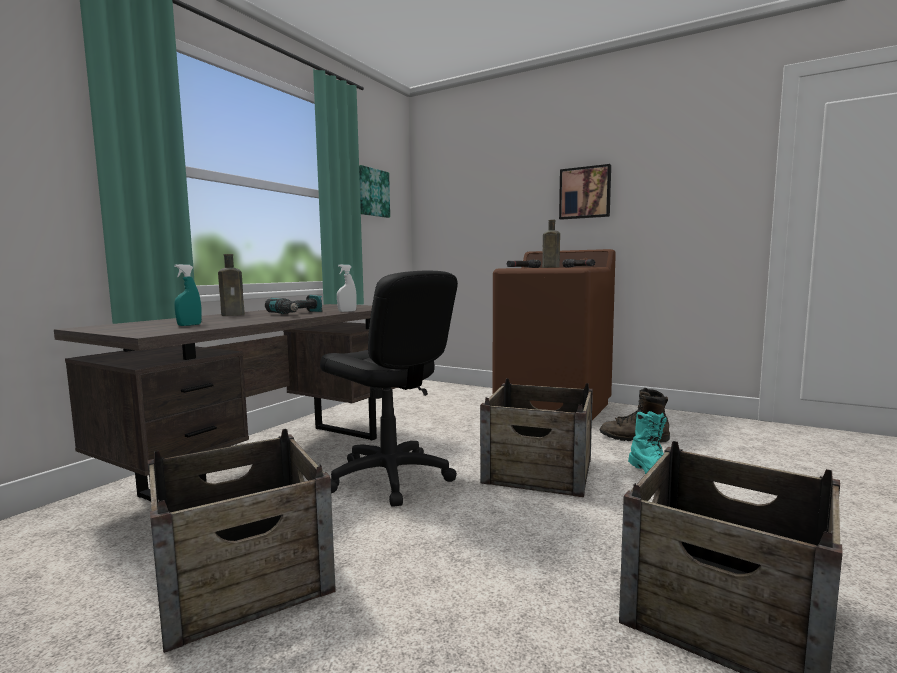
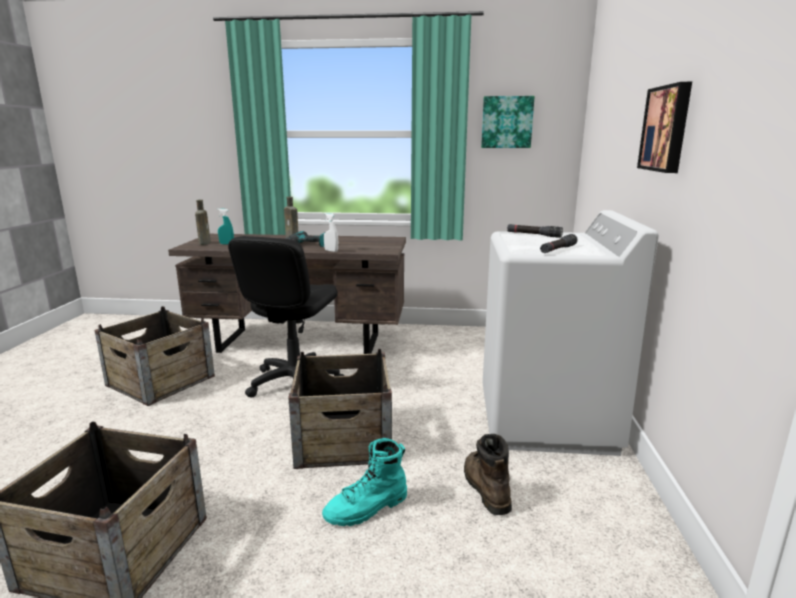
camera: 65 degrees right, 10 degrees up
brown washing machine [493,249,616,420] -> white washing machine [483,210,659,456]
brown bottle [542,220,560,268] -> brown bottle moved to [195,200,211,245]

